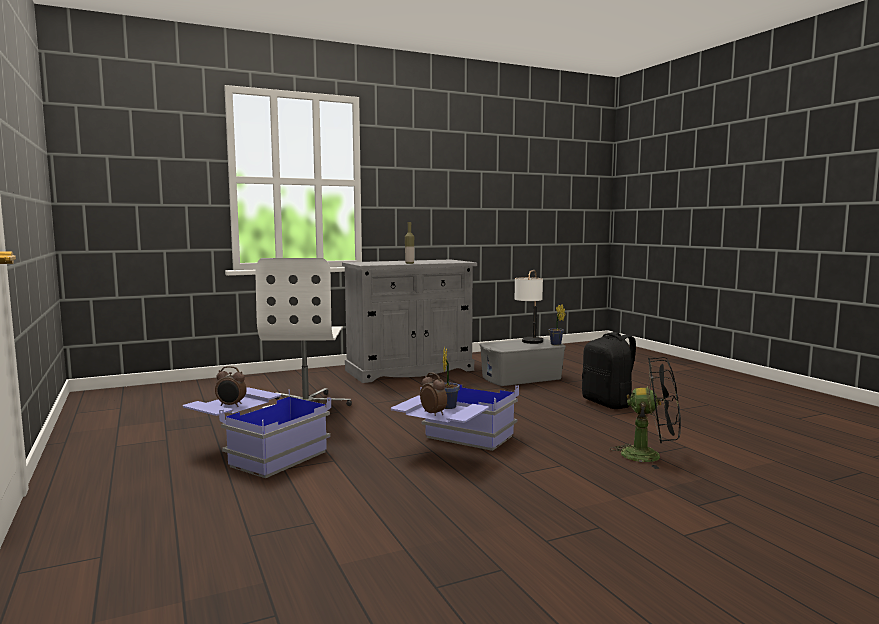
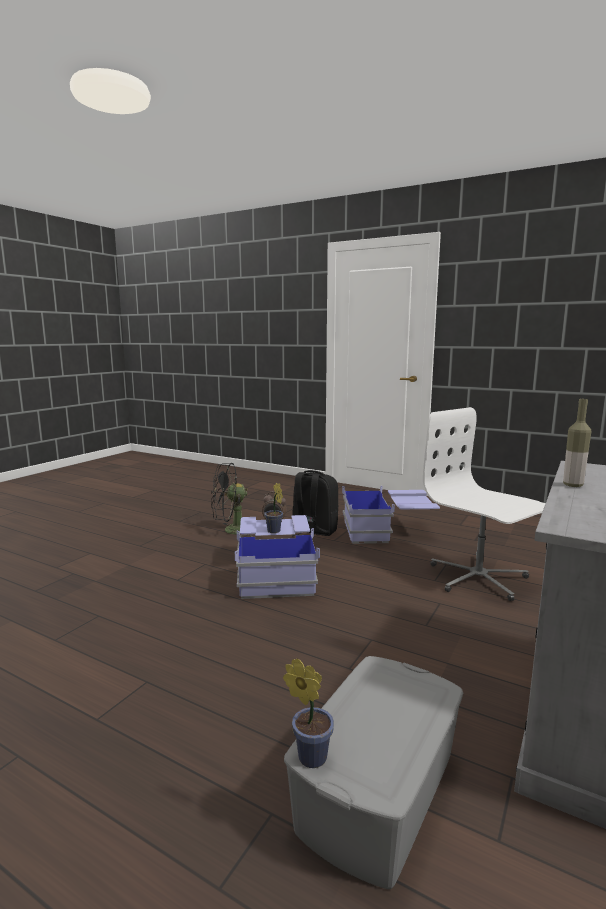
camera: 145 degrees right, 5 degrees up
alarm clock [215,366,246,407] -> none
table lamp [515,270,543,344] -> none
black backpack [582,332,636,409] -> black backpack moved to [292,470,339,540]
black fan [610,357,681,469] -> black fan moved to [211,463,253,538]

